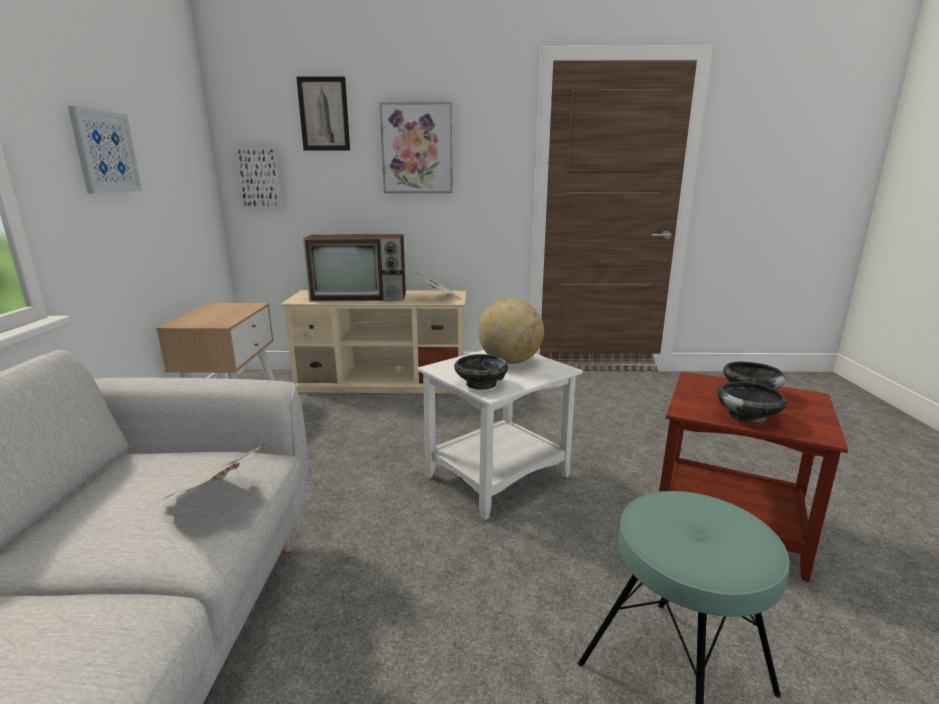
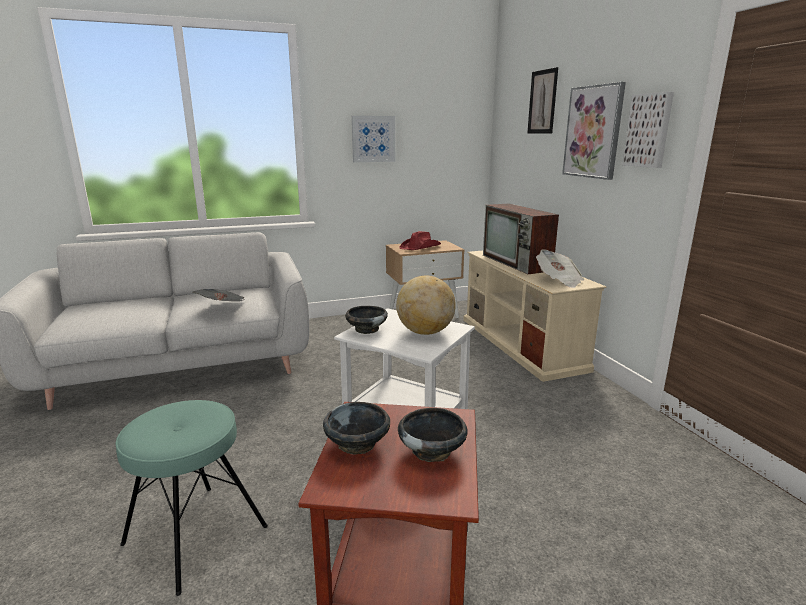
camera: 70 degrees right, 0 degrees up
picture [236,148,283,209] -> picture moved to [622,92,674,168]
none -> red hat [399,231,441,250]

